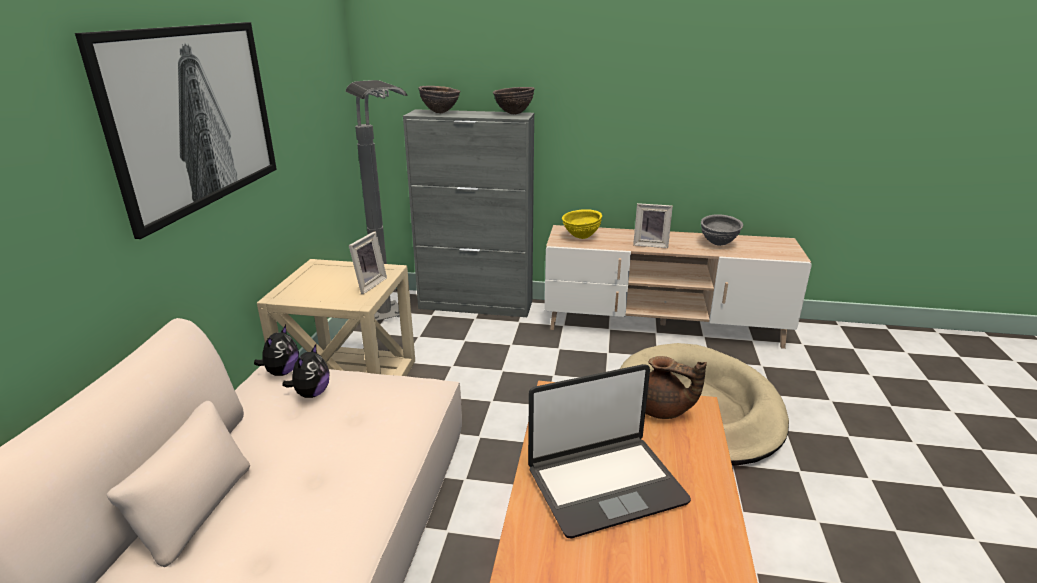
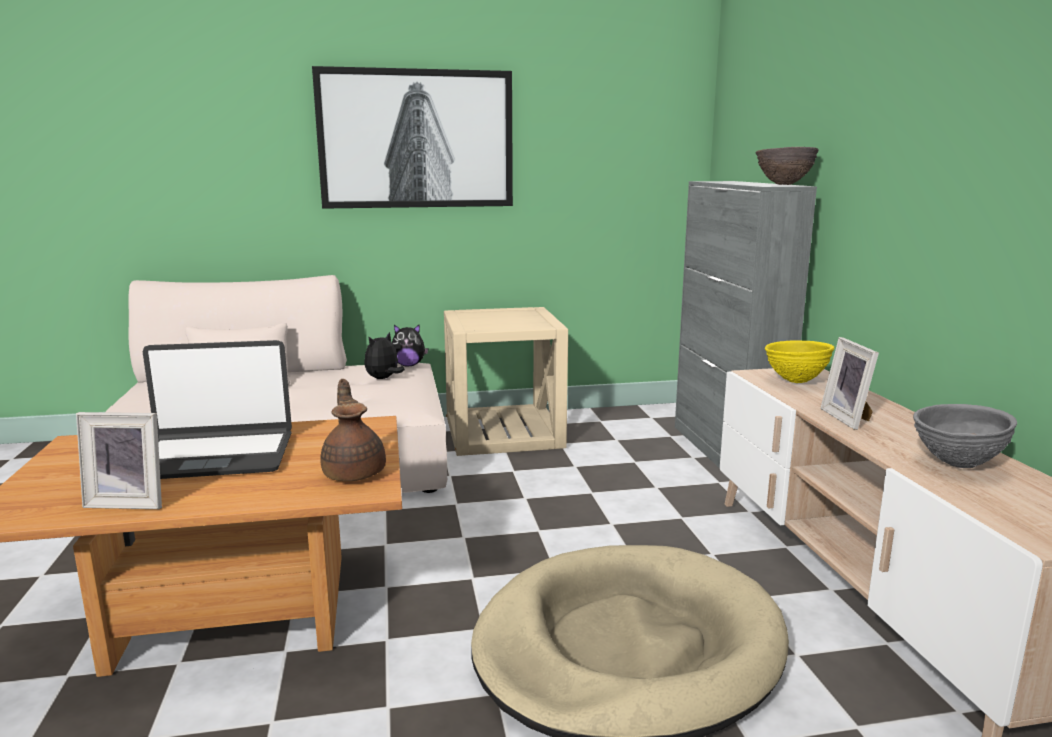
camera: 70 degrees right, 10 degrees down
plush toy [282,344,330,398] -> plush toy turned 135 degrees clockwise [364,332,405,379]
grey floor lamp [346,80,408,322] -> none
picture frame [349,232,387,294] -> picture frame moved to [76,412,162,509]
brown bowl [418,86,461,113] -> none
laptop [528,364,691,538] -> laptop turned 60 degrees counterclockwise [143,340,292,479]
brown teapot [645,356,707,419] -> brown teapot turned 150 degrees clockwise [320,379,386,481]

